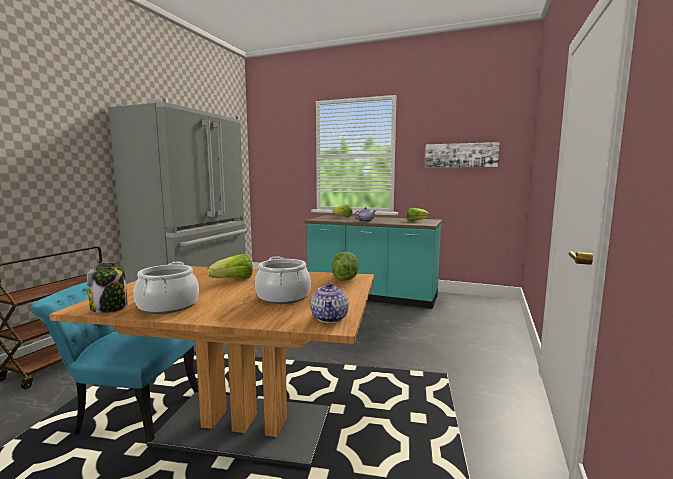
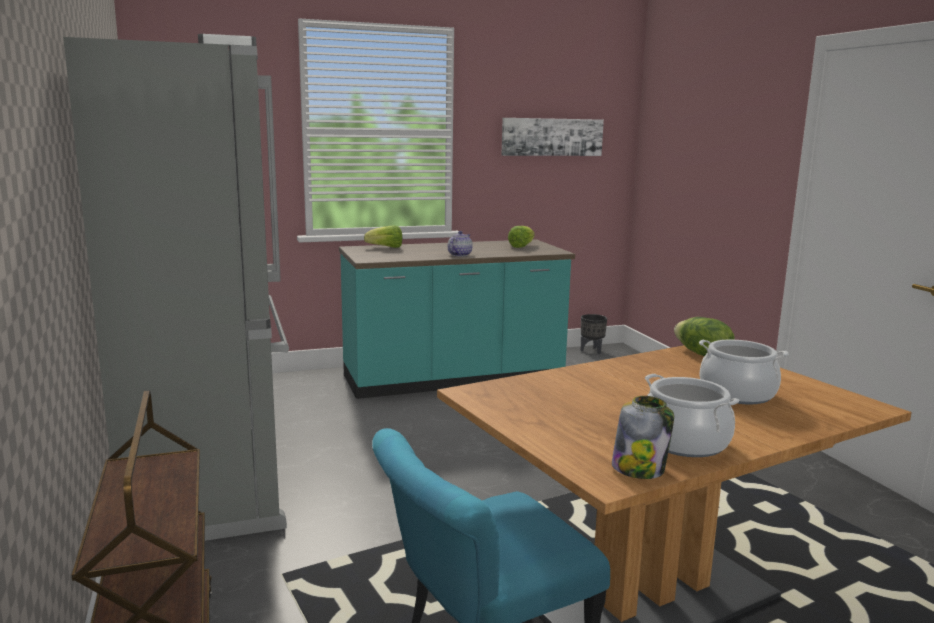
camera: 40 degrees left, 5 degrees up
lettuce [207,254,253,279] -> none
teapot [311,283,349,323] -> none
none -> black planter [581,314,607,354]

